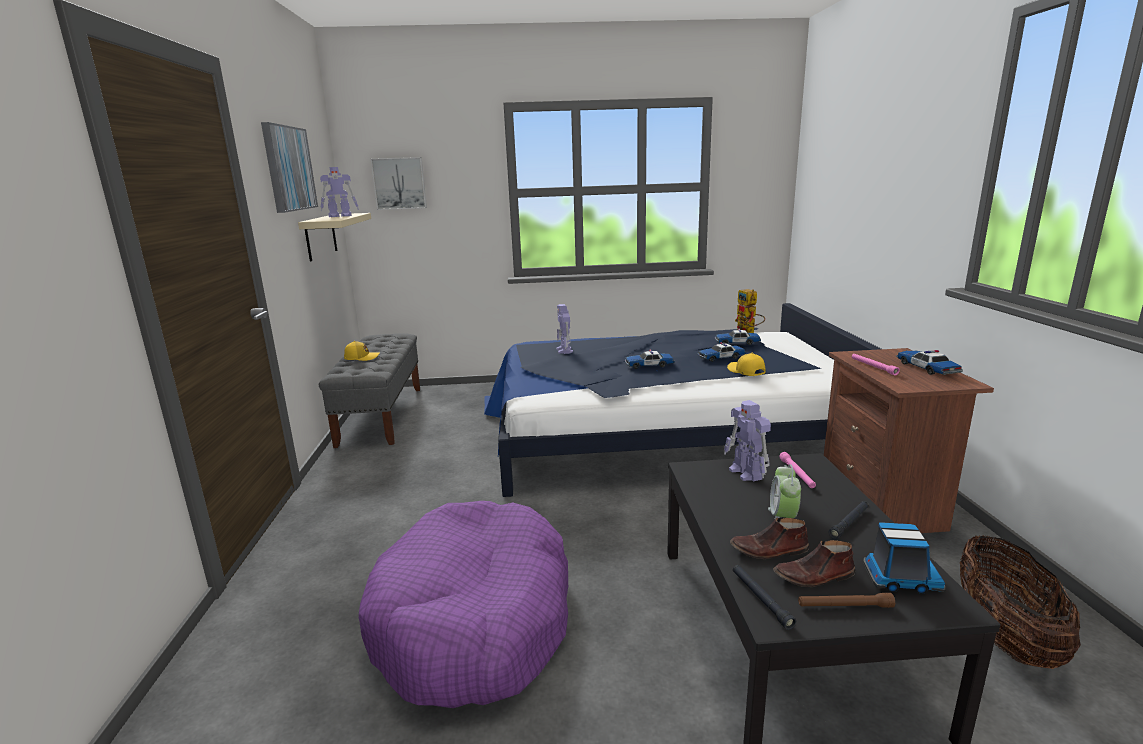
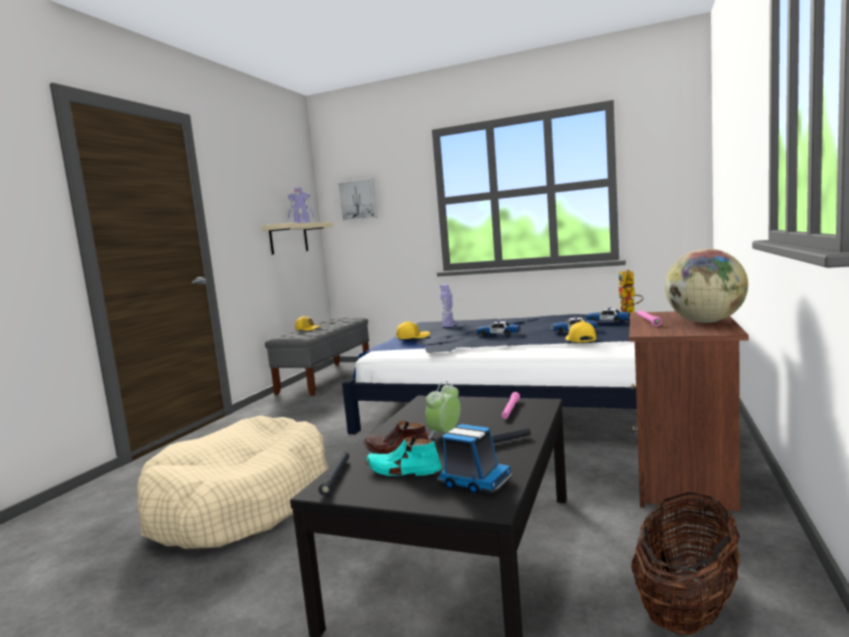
camera: 25 degrees right, 10 degrees down
picture [261,122,318,213] -> none
purple dog bed [359,501,568,708] -> beige dog bed [137,416,328,549]
toy robot [724,400,771,482] -> none
brown shoe [773,540,855,587] -> turquoise shoe [365,437,442,476]
brown flashlight [798,593,895,608] -> none
toy car [896,350,963,375] -> globe [665,249,748,323]
none -> yellow cap [396,320,430,339]

